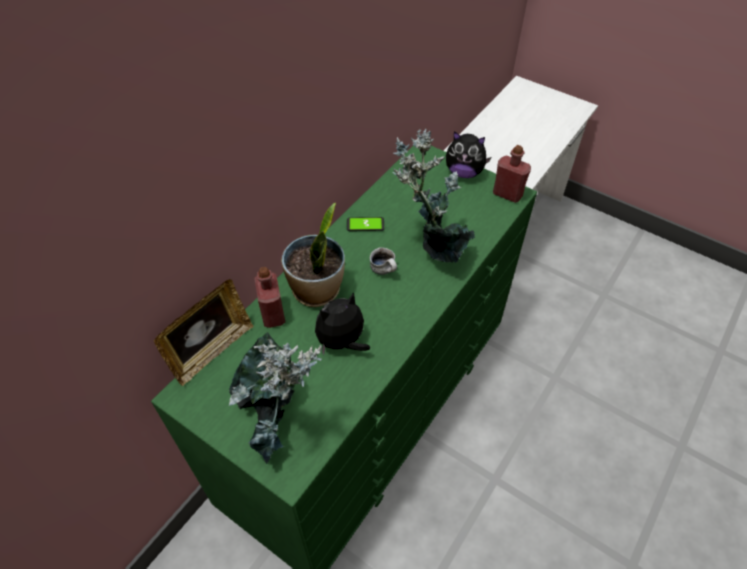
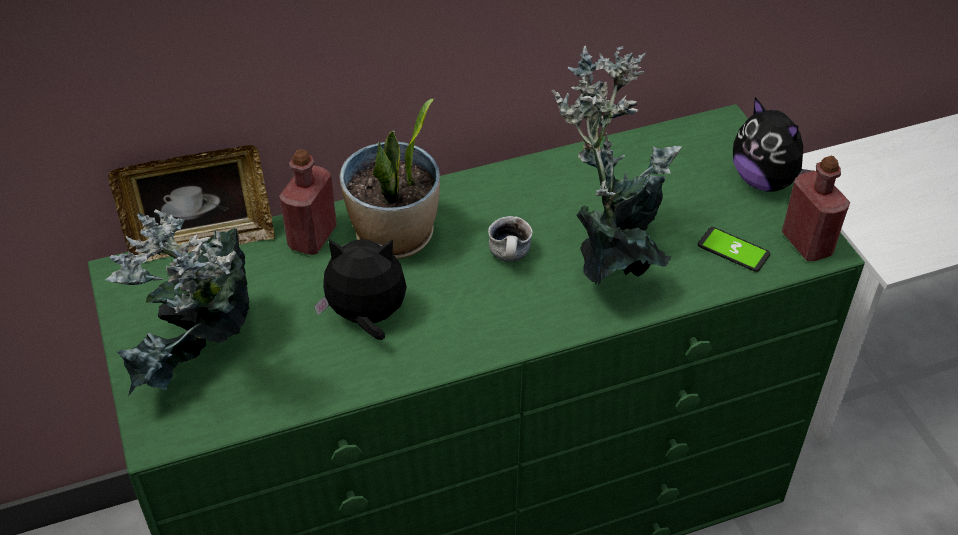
camera: 35 degrees right, 5 degrees down
phone [347,217,384,231] -> phone moved to [698,227,770,272]

